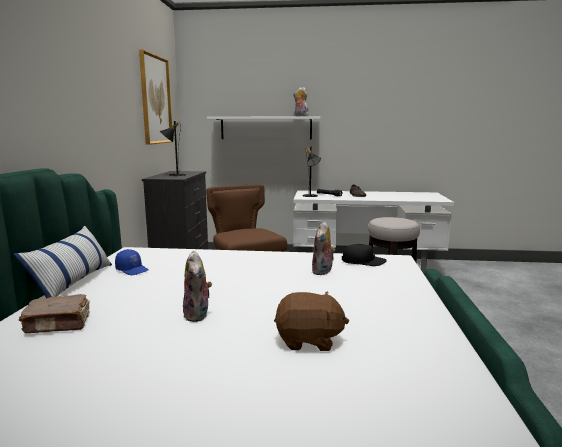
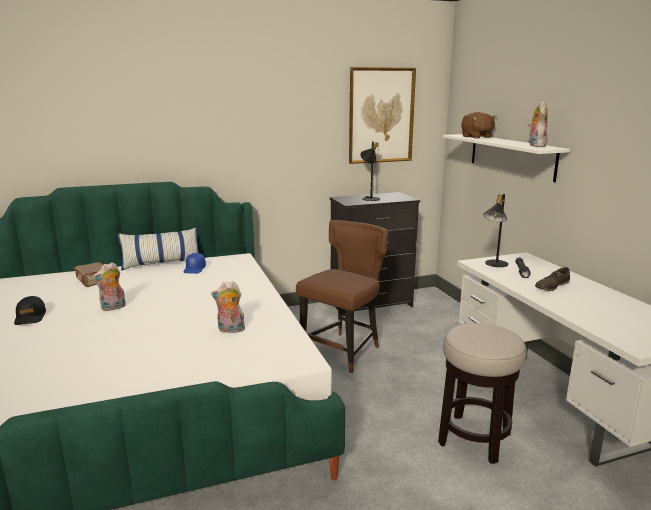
camera: 65 degrees right, 5 degrees up
brown plush toy [274,291,349,351] -> brown plush toy moved to [461,112,496,138]
black cap [342,244,387,266] -> black cap moved to [14,296,46,325]

